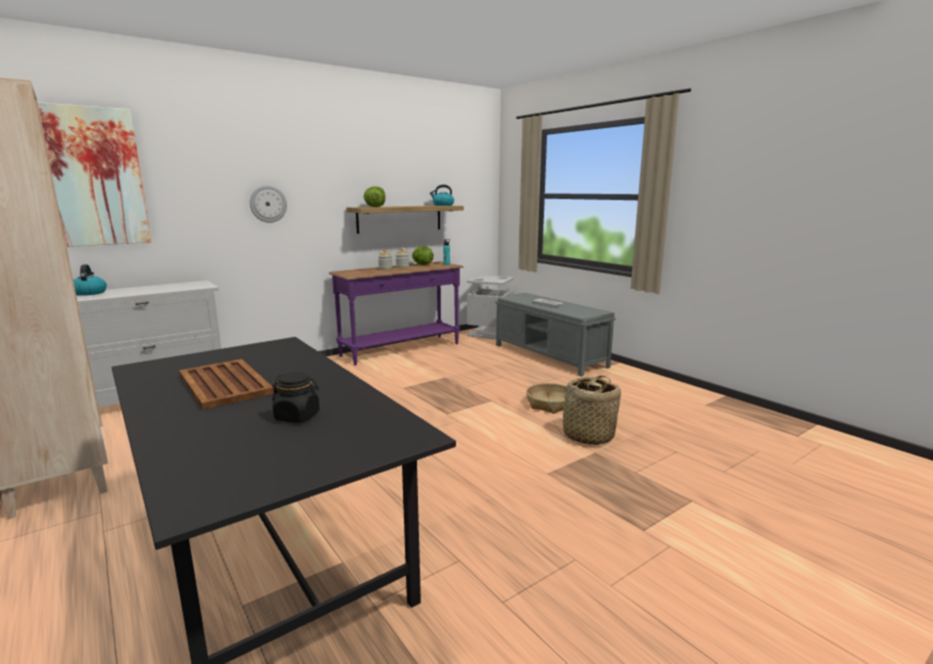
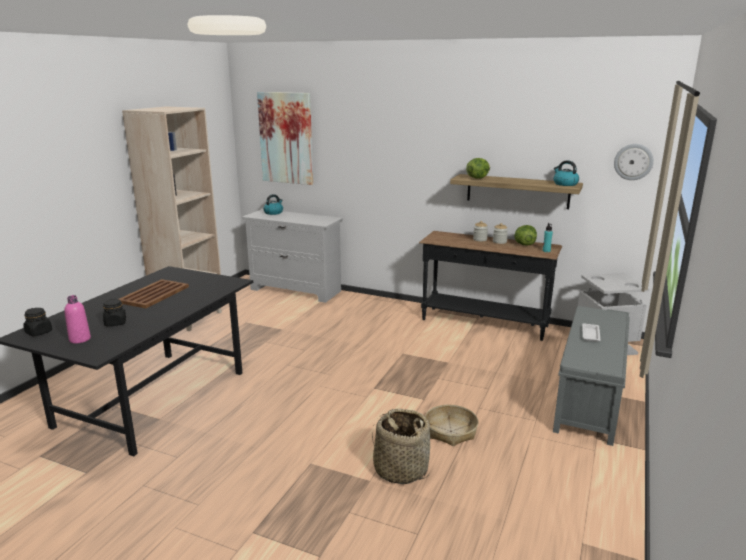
camera: 60 degrees right, 5 degrees up
wall clock [250,185,287,223] -> wall clock moved to [614,144,654,180]
purple console table [329,261,464,365] -> black console table [419,231,562,341]
none -> black jar [23,308,52,336]
none -> pink bottle [64,295,91,344]

